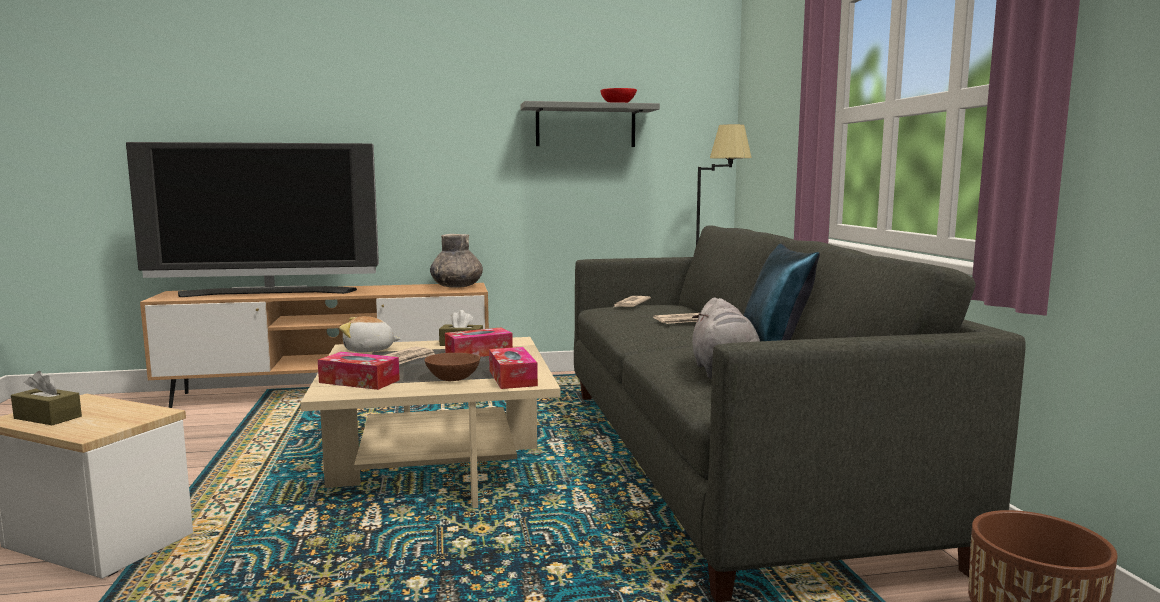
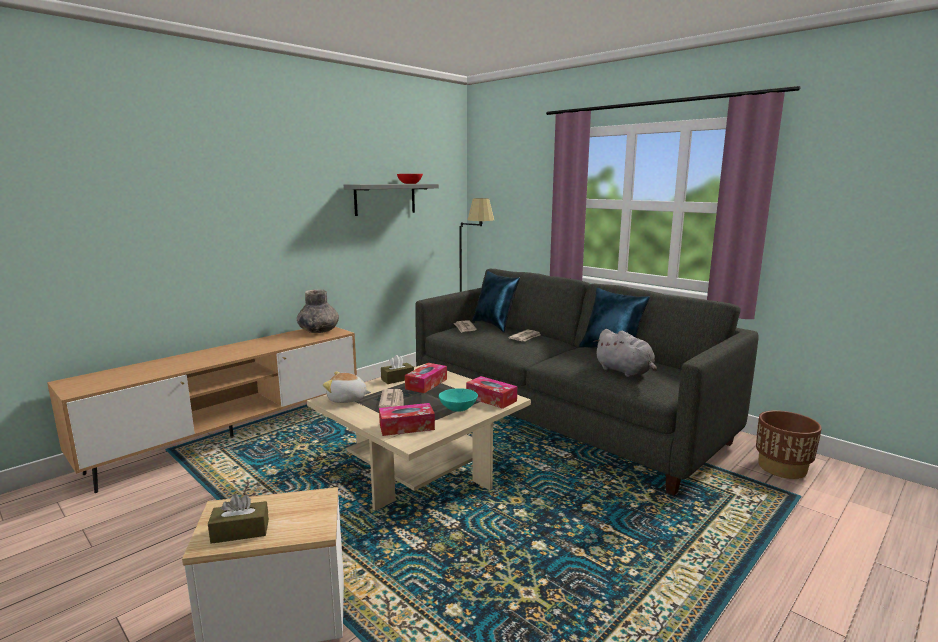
camera: 35 degrees left, 5 degrees up
television [126,142,379,297] -> none
plush toy [339,316,401,352] -> plush toy turned 45 degrees clockwise [323,372,371,403]
brown bowl [424,353,480,381] -> turquoise bowl [439,388,478,412]
none -> blue pillow [472,271,520,332]

